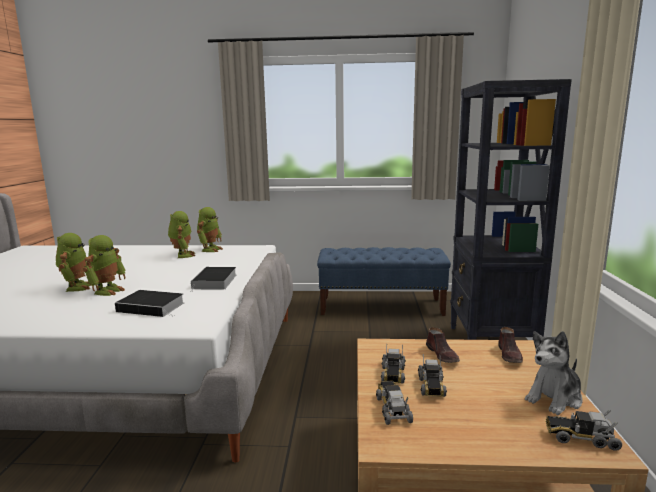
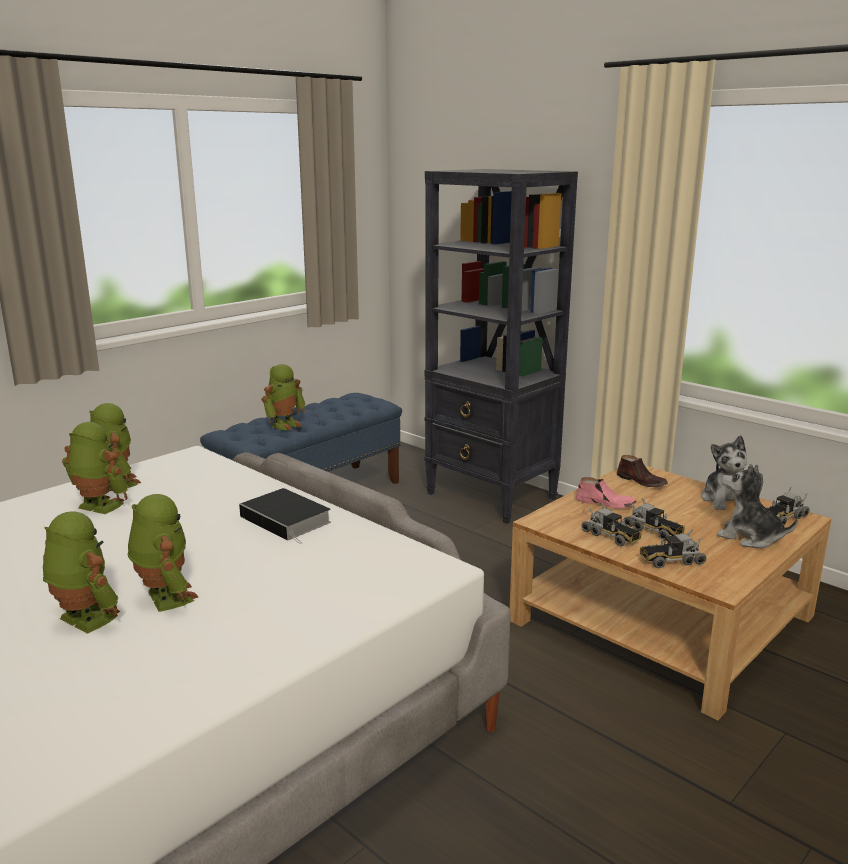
camera: 50 degrees left, 5 degrees up
book [115,290,184,317] -> none
toy truck [376,380,413,425] -> toy truck turned 45 degrees counterclockwise [640,530,706,568]
brown shoe [426,327,460,363] -> pink shoe [575,477,636,508]
none -> toy robot [262,364,306,430]
none -> plush toy [717,464,798,548]

